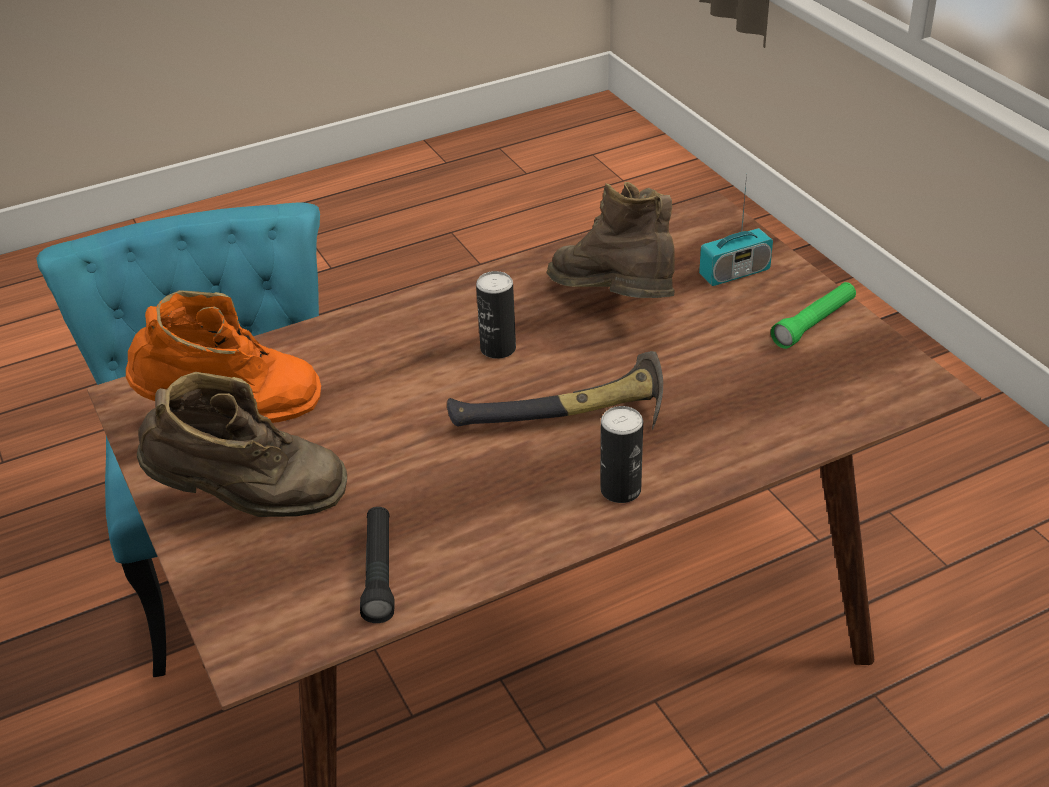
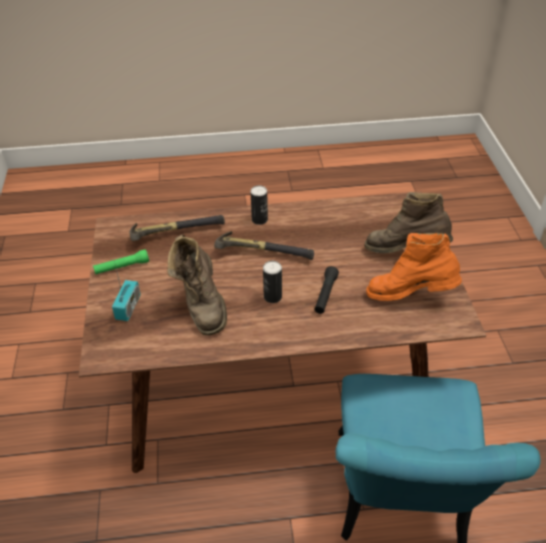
camera: 160 degrees left, 5 degrees up
black flashlight [360,507,394,623] -> black flashlight moved to [314,266,339,314]
radio [699,174,773,286] -> radio turned 105 degrees clockwise [112,261,140,321]
none -> hammer [129,215,225,241]

